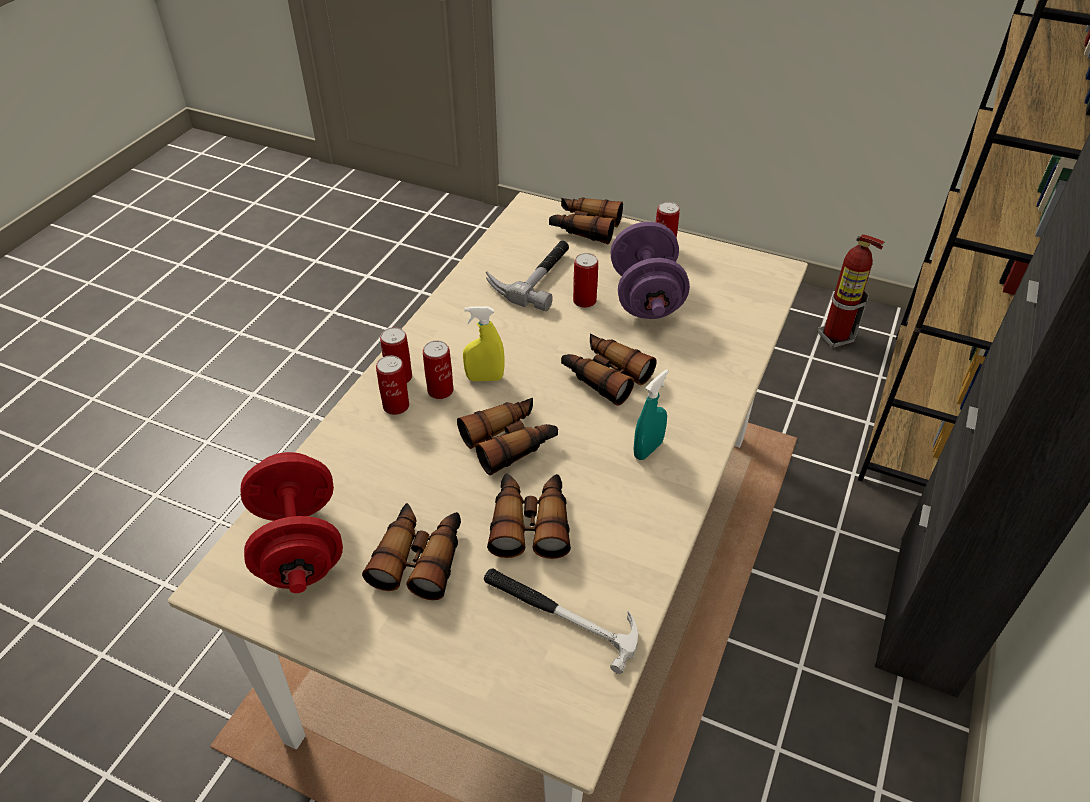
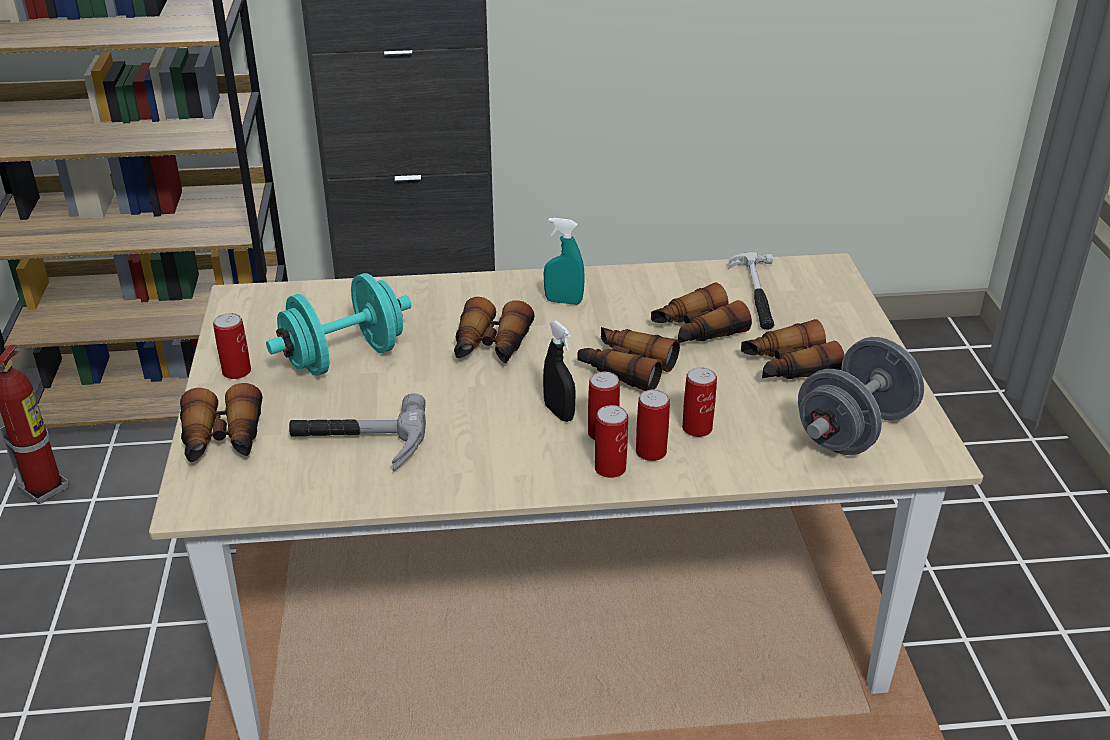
camera: 120 degrees left, 10 degrees down
red dumbbell [240,452,343,593] -> grey dumbbell [798,337,924,455]
yellow spray bottle [463,306,505,381] -> black spray bottle [543,320,576,422]
can [573,253,598,308] -> can moved to [682,367,717,437]
purple dumbbell [610,222,690,319] -> turquoise dumbbell [266,273,411,376]

